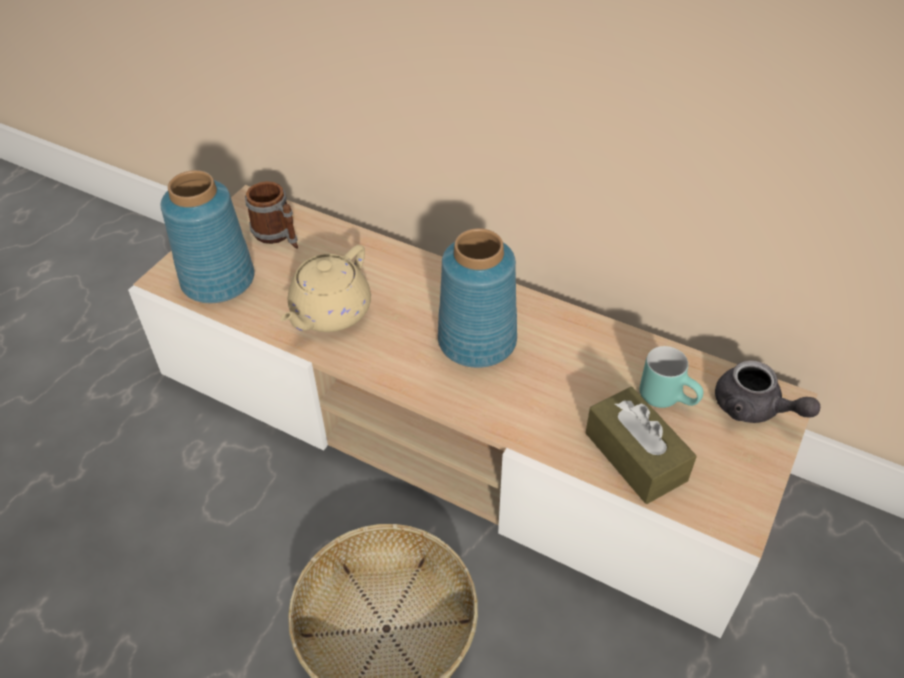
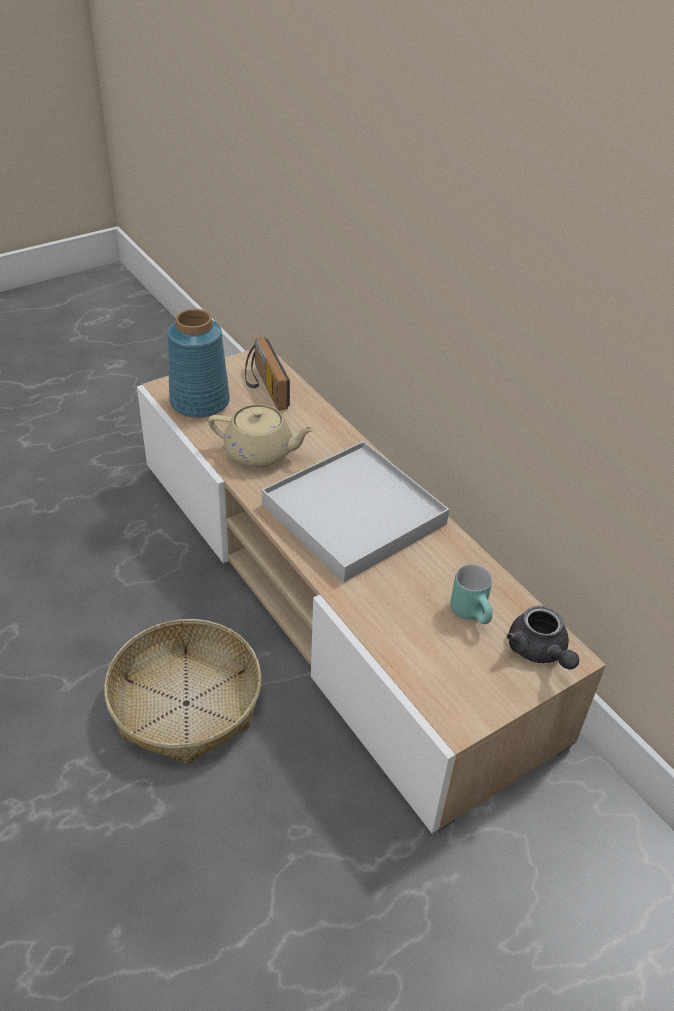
camera: 25 degrees right, 5 degrees down
mug [245,181,298,249] -> radio [245,337,290,411]
beige teapot [280,245,371,332] -> beige teapot turned 135 degrees counterclockwise [208,404,316,468]
blue vase [438,228,517,368] -> white tray [262,441,449,582]
brown tissue box [586,387,697,504] -> none

